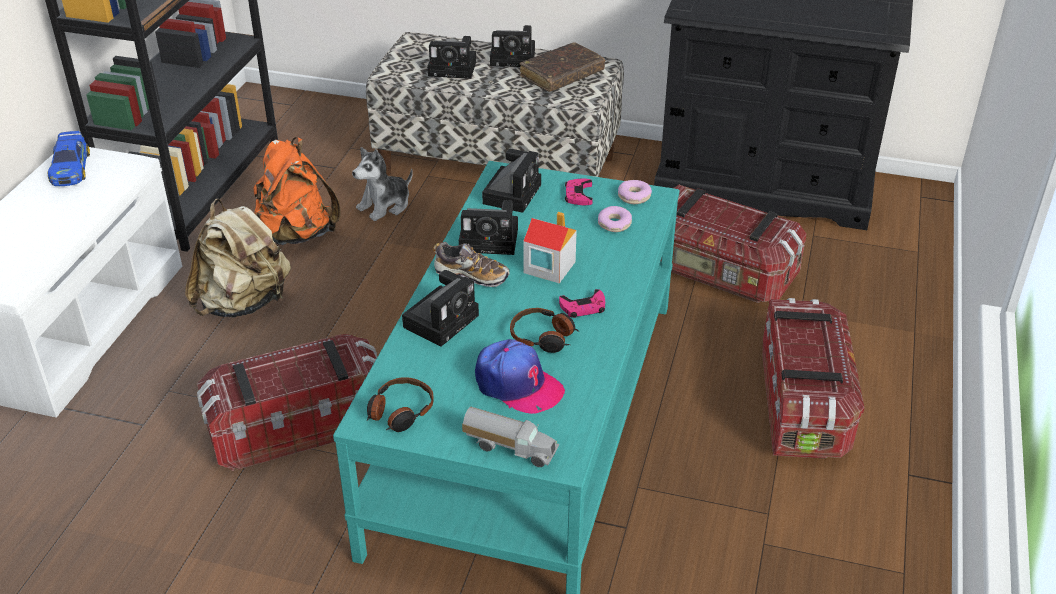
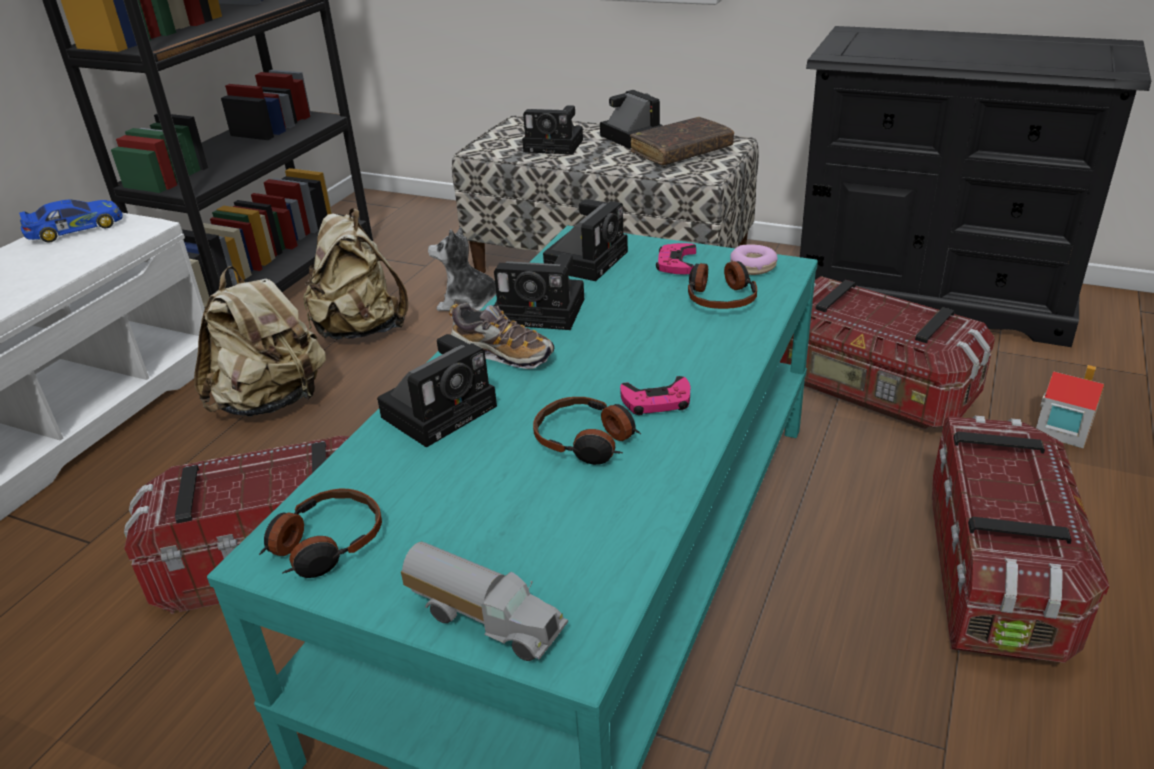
camera: 10 degrees right, 5 degrees down
toy car [48,131,90,186] -> toy car turned 120 degrees counterclockwise [19,199,123,242]
orange backpack [253,137,341,245] -> beige backpack [304,209,408,340]
plush toy [352,147,413,221] -> plush toy turned 45 degrees clockwise [428,227,496,311]
cap [475,339,565,414] -> none
camera [490,25,535,67] -> camera turned 135 degrees counterclockwise [600,90,663,149]
toy house [523,212,577,284] -> toy house moved to [1036,365,1104,448]
donut [598,206,632,232] -> headphones [688,261,757,309]

